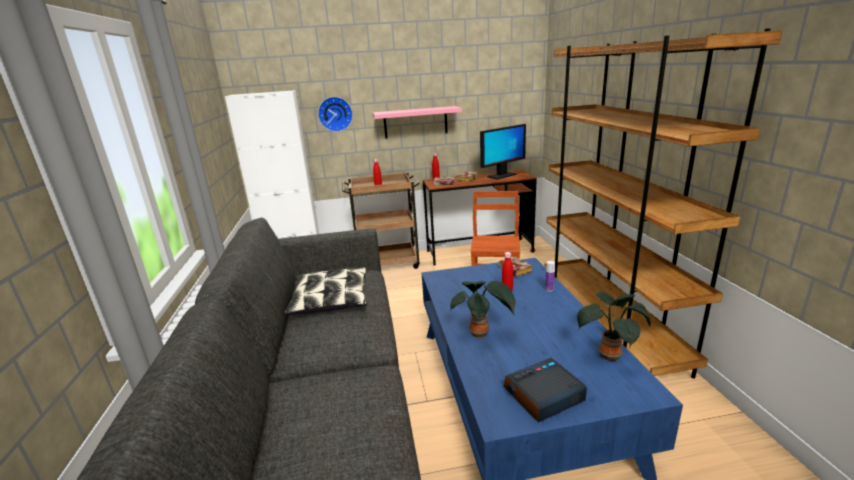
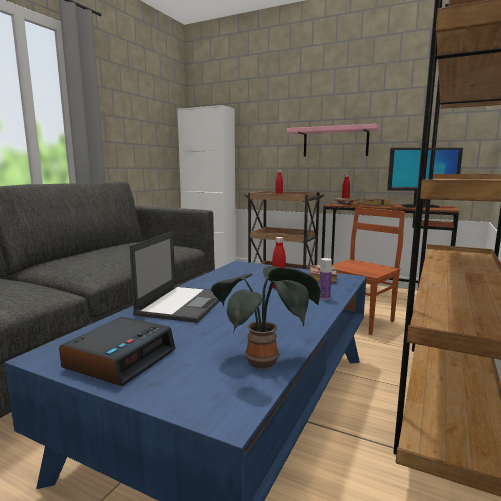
camera: 35 degrees right, 10 degrees down
pillow [285,267,367,315] -> none
wall clock [318,97,353,132] -> none
potted plant [450,281,515,338] -> laptop [129,232,220,323]
alarm clock [504,358,587,423] -> alarm clock turned 105 degrees clockwise [59,317,176,386]

